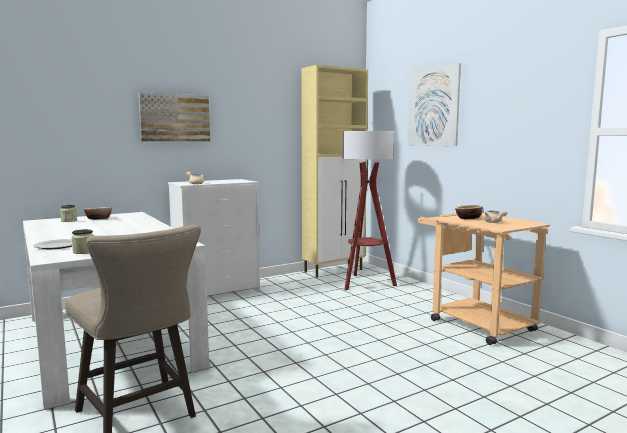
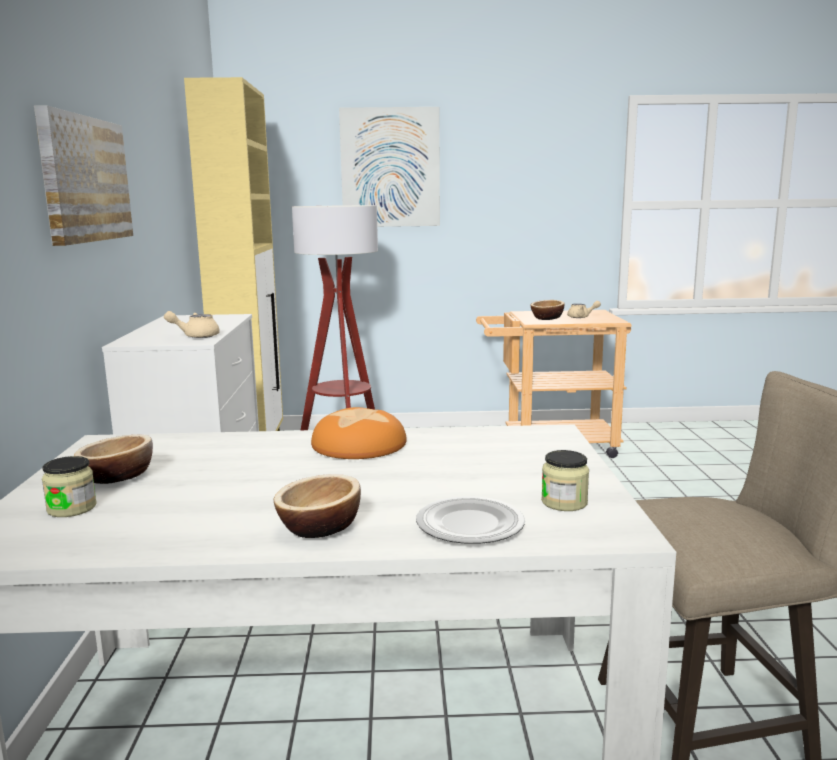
camera: 60 degrees left, 5 degrees up
none -> bowl [274,474,361,538]
none -> bread [311,407,407,459]

